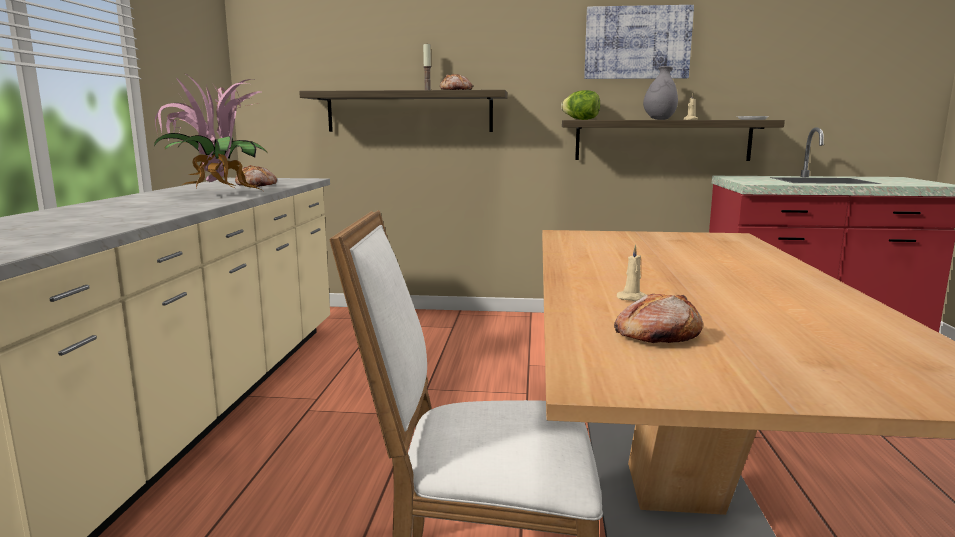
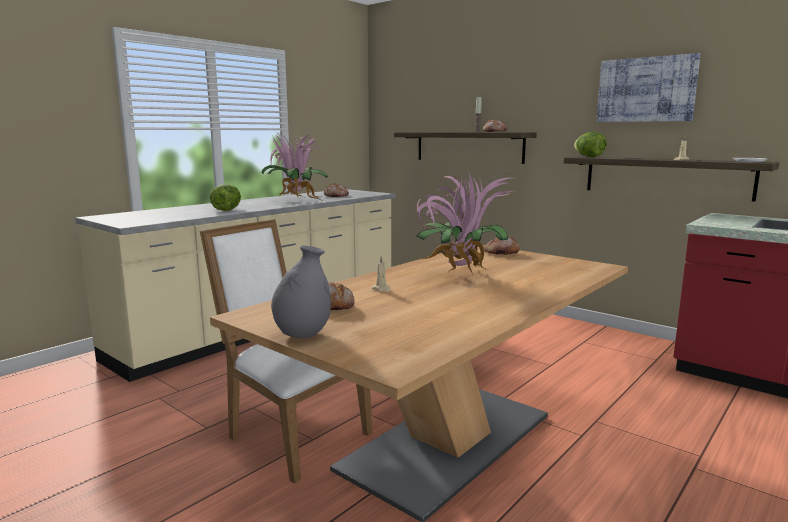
camera: 35 degrees right, 0 degrees up
grey vase [643,66,678,120] -> grey vase moved to [271,245,331,338]
none -> lettuce [210,184,241,211]
none -> potted plant [416,170,516,276]
none -> bread [484,237,520,255]

